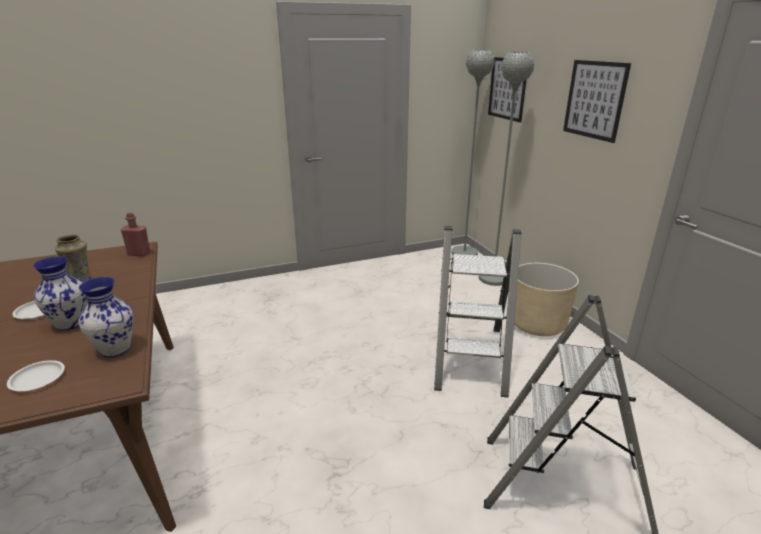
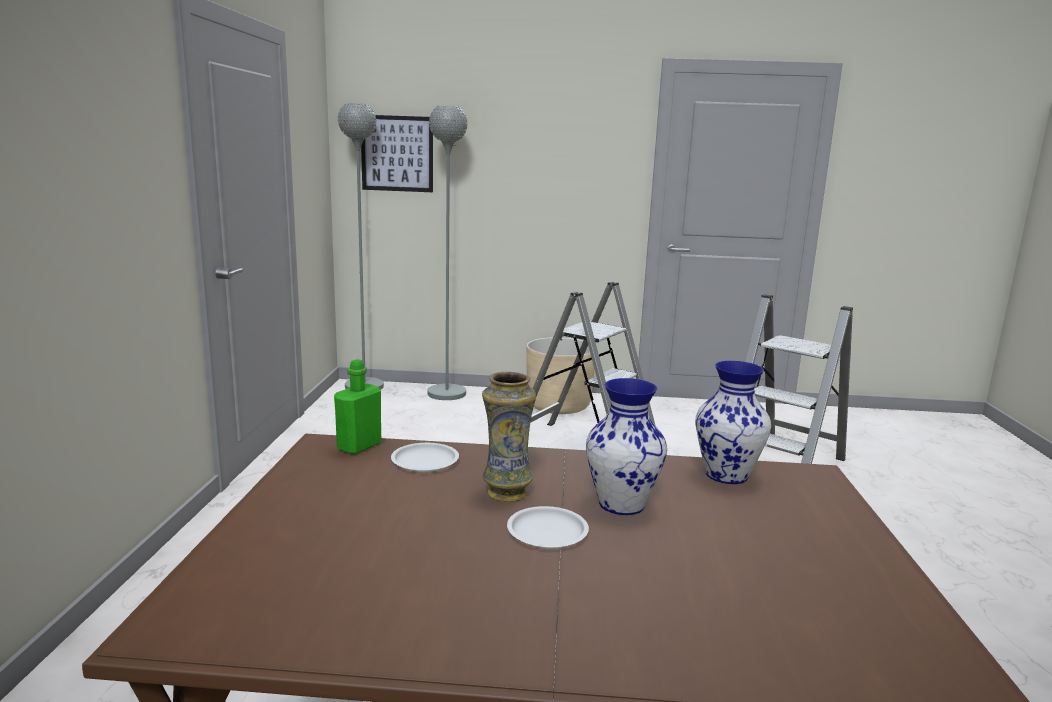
camera: 65 degrees left, 10 degrees down
white plate [7,360,65,391] -> white plate moved to [391,443,459,472]
red bottle [121,213,151,256] -> green bottle [334,359,381,455]
picture [563,60,631,143] -> none

